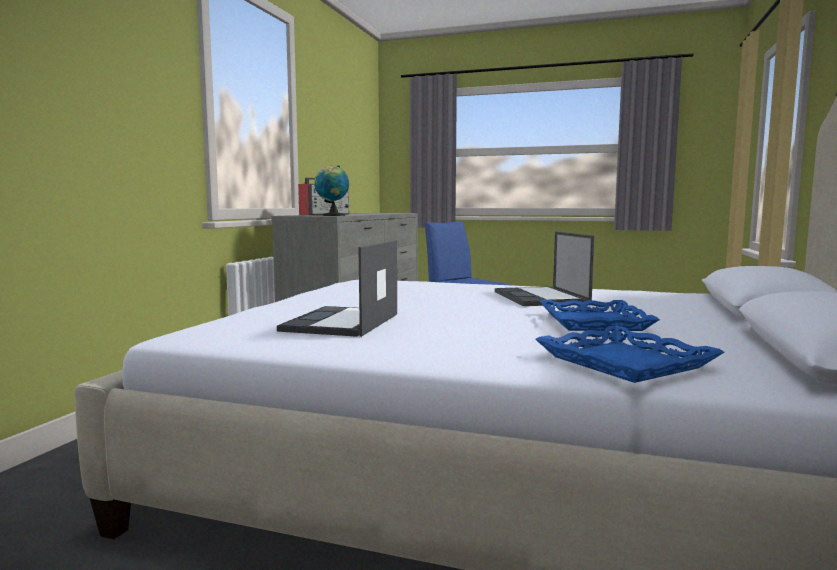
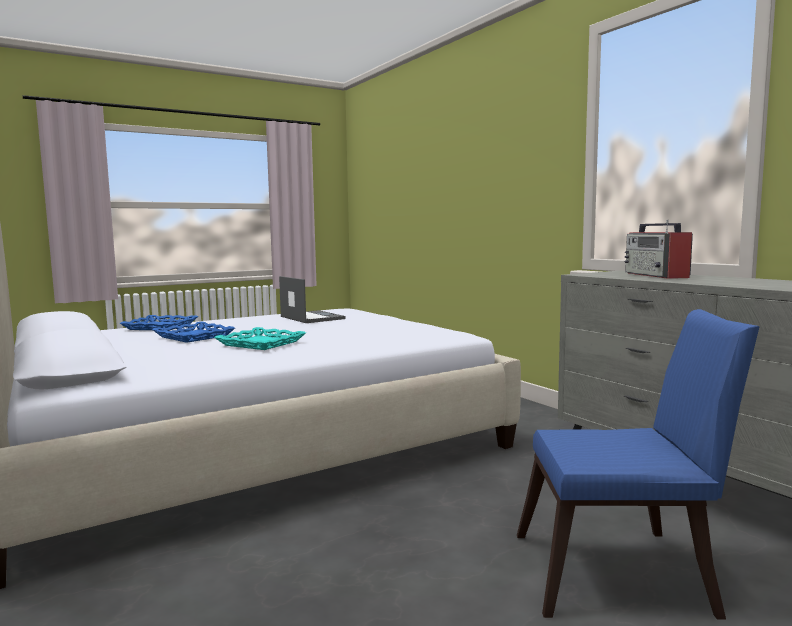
camera: 130 degrees right, 0 degrees up
globe [314,165,349,216] -> none
laptop [495,231,594,306] -> turquoise tray [214,327,306,350]

